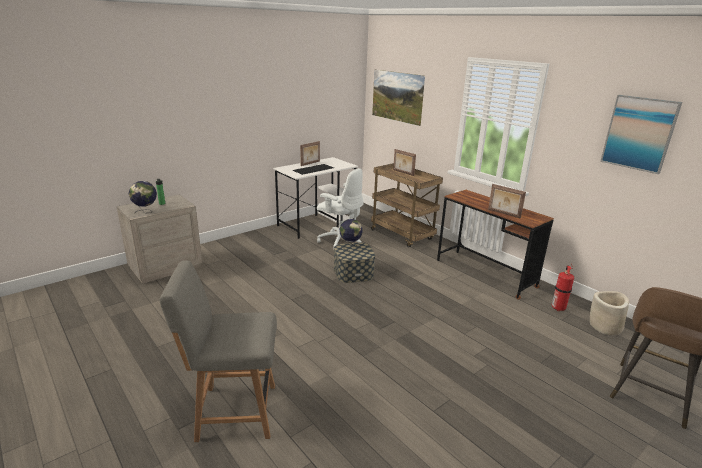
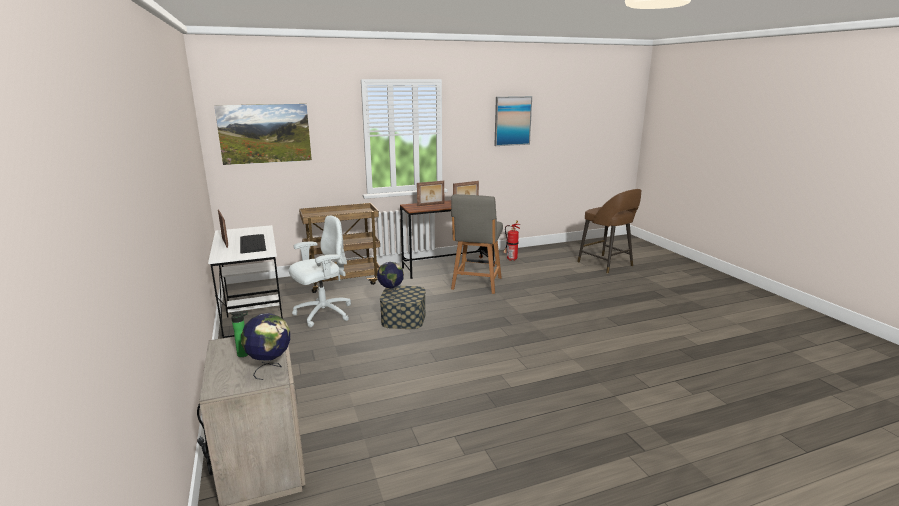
camera: 70 degrees left, 5 degrees down
grey chair [159,260,277,442] -> grey chair moved to [451,194,503,294]
picture frame [393,149,416,176] -> picture frame moved to [417,181,444,206]
beige planter [590,291,629,335] -> none

